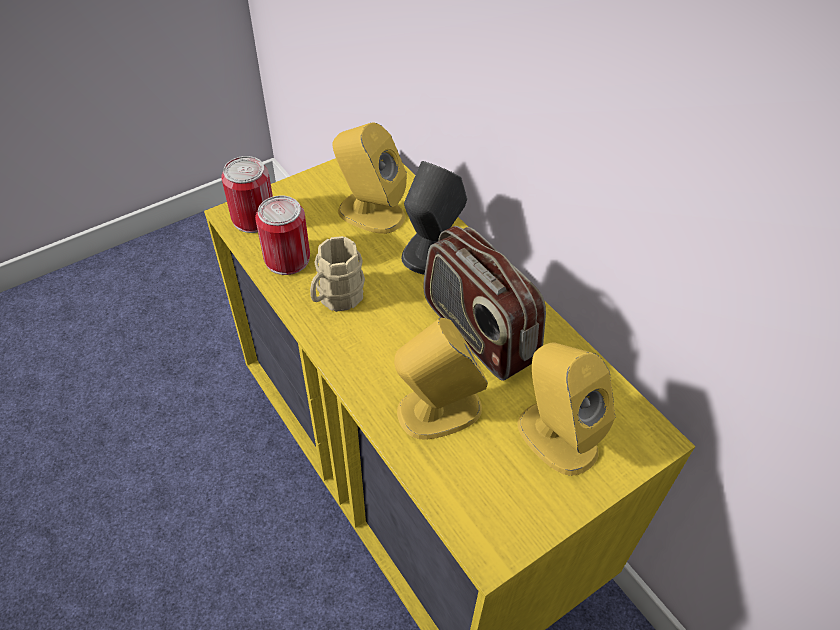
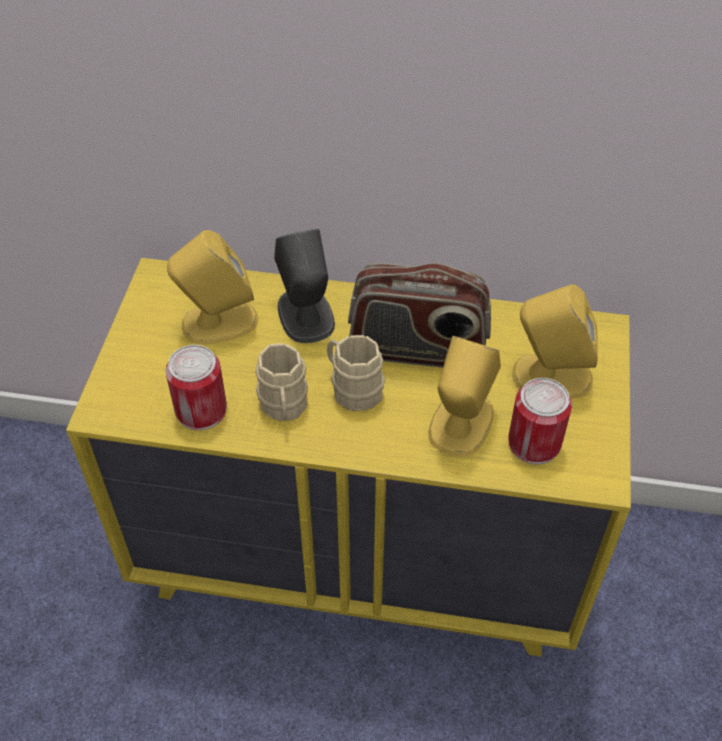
camera: 45 degrees left, 0 degrees up
can [221,156,273,233] -> can moved to [508,378,572,464]
none -> beige mug [327,335,385,411]

